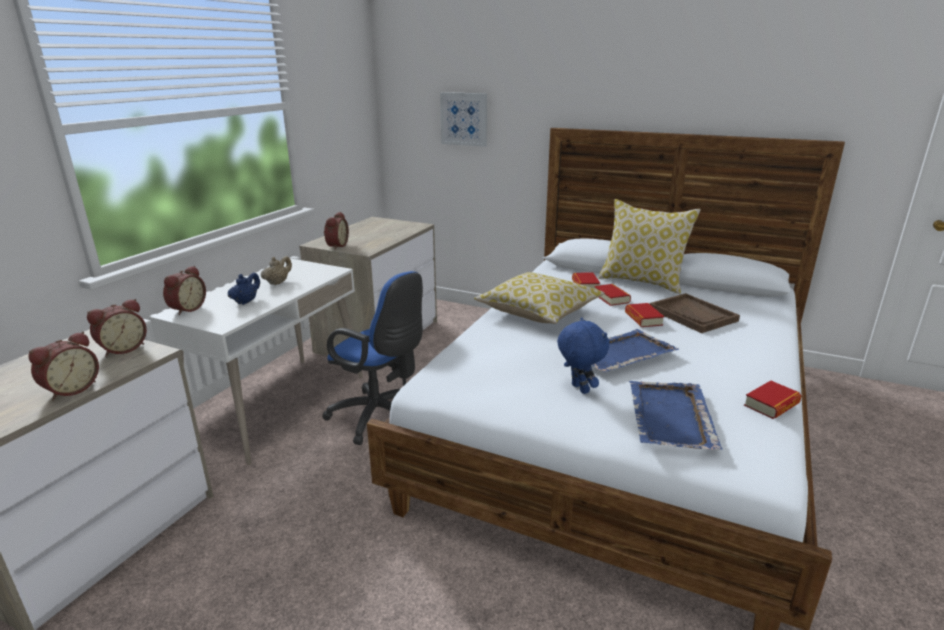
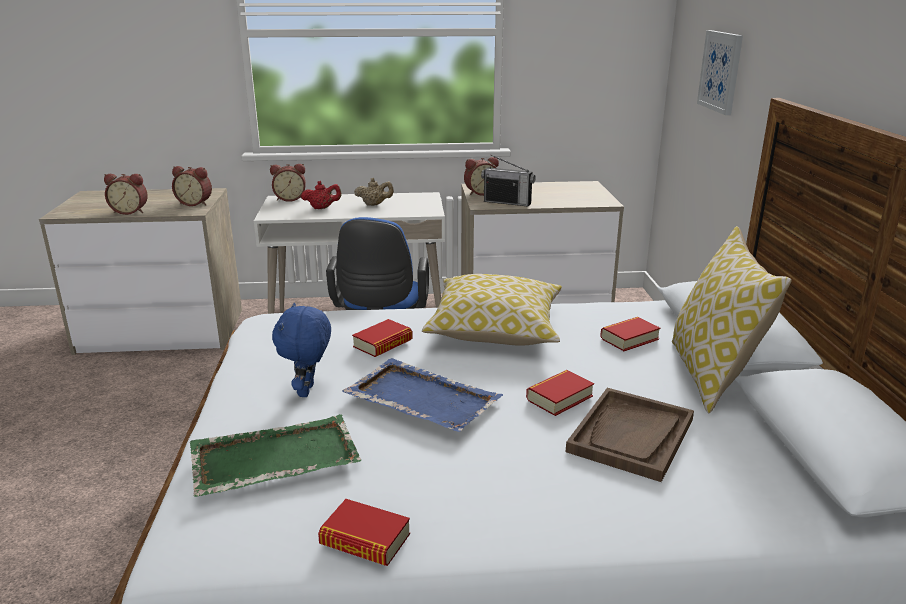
camera: 60 degrees right, 0 degrees up
blue teapot [228,272,260,305] -> red teapot [301,181,342,209]
blue plush toy [557,317,609,394] -> blue plush toy turned 150 degrees clockwise [272,303,331,397]
book [594,284,631,306] -> book moved to [352,319,413,357]
blue tray [629,381,722,450] -> green tray [190,414,362,497]
none -> radio [481,155,536,207]

